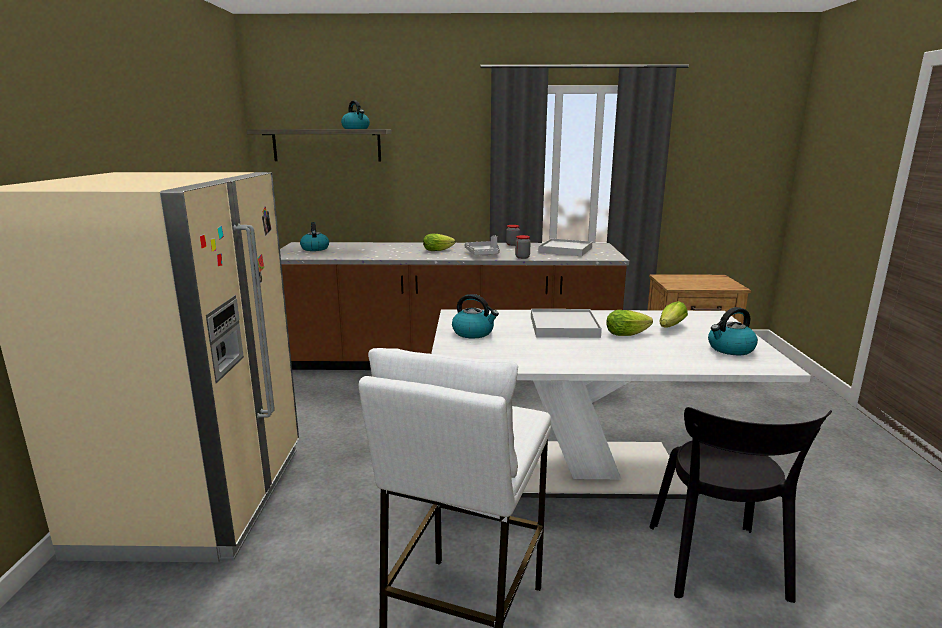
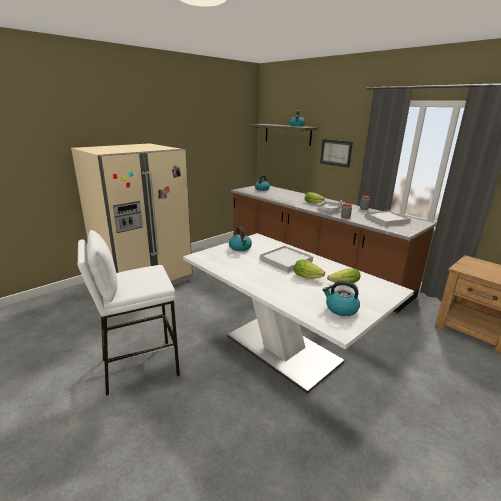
camera: 45 degrees right, 5 degrees up
black chair [650,407,832,603] -> none
none -> picture [320,139,353,168]

